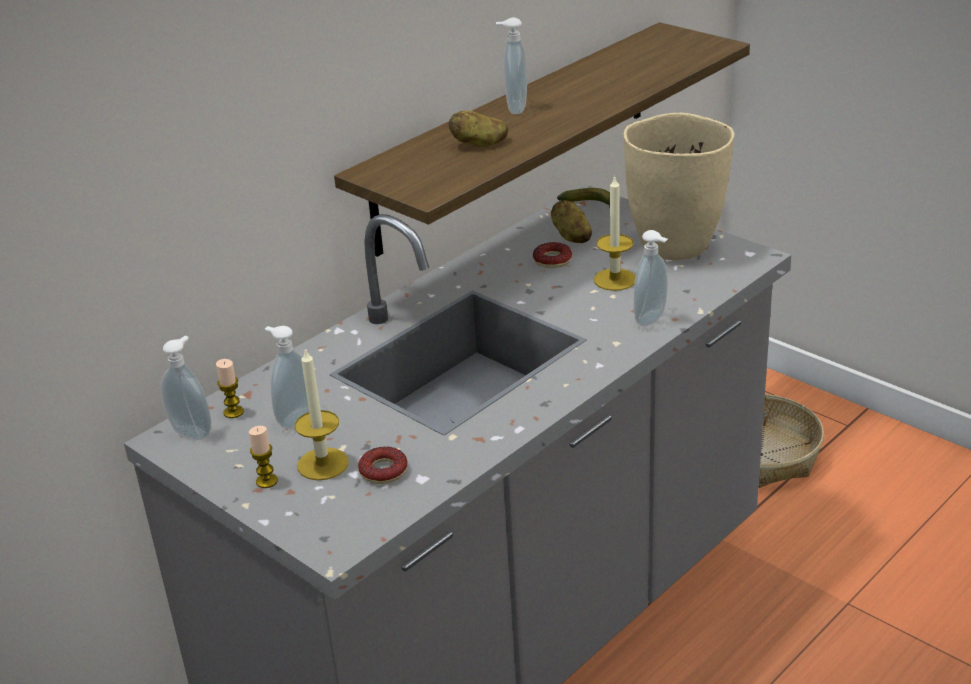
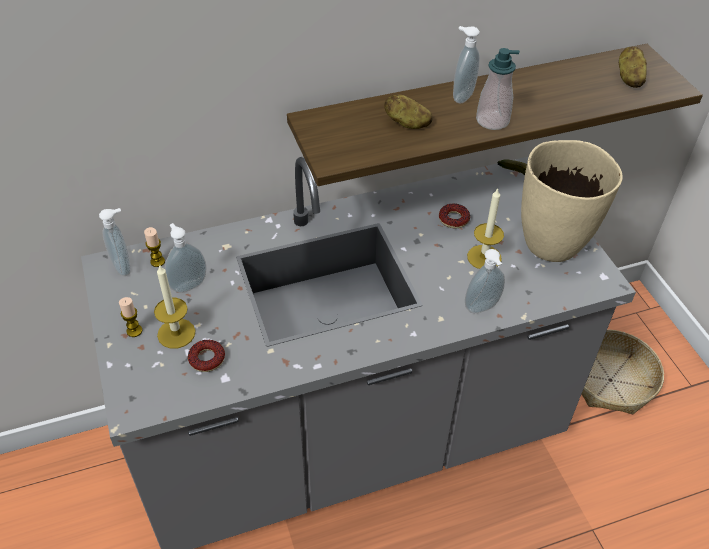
camera: 25 degrees right, 15 degrees up
potato [551,200,592,243] -> potato moved to [619,47,647,88]
none -> soap dispenser [476,48,520,130]

